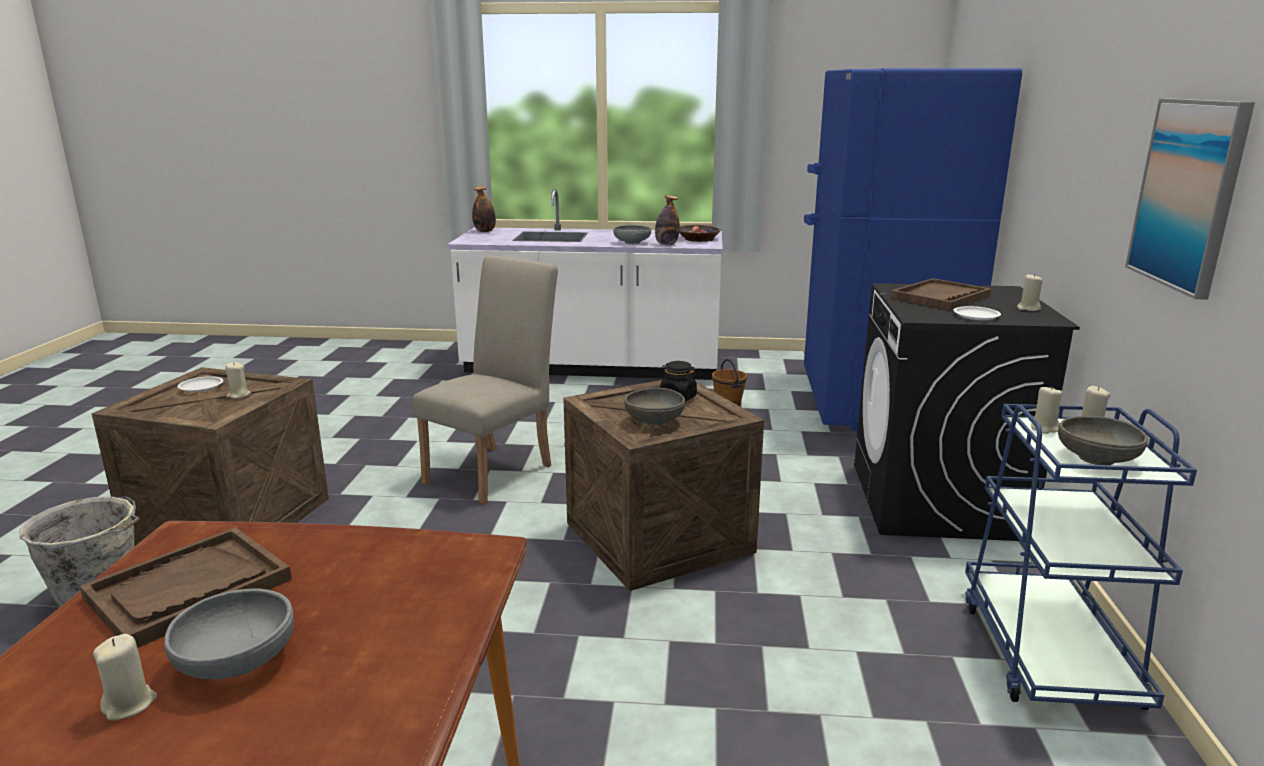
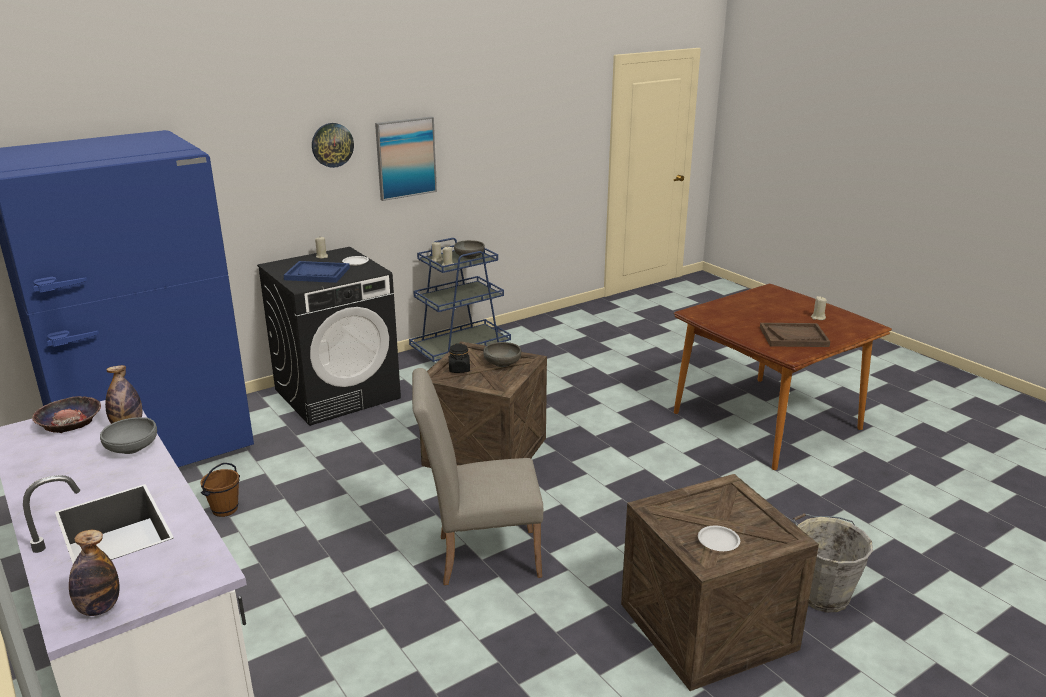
camera: 130 degrees left, 5 degrees up
grey bowl [164,589,294,679] -> none
beige candle [225,362,251,399] -> none
brown tray [891,278,991,311] -> blue tray [283,261,350,283]
none -> wall clock [312,123,354,168]

